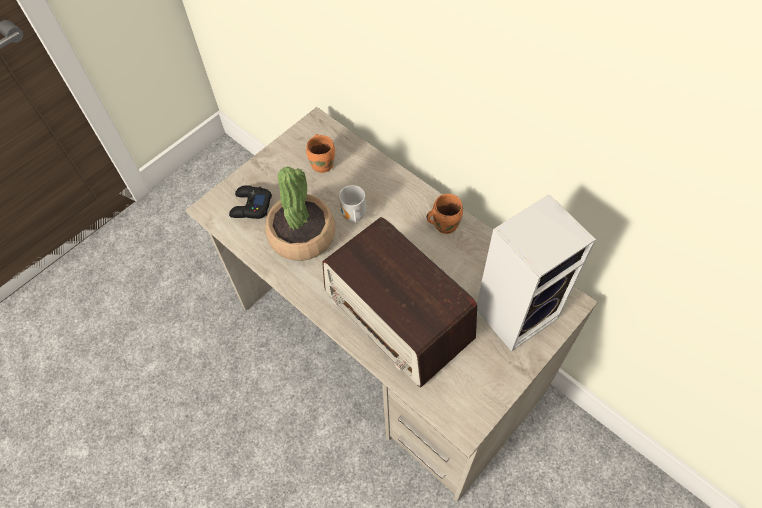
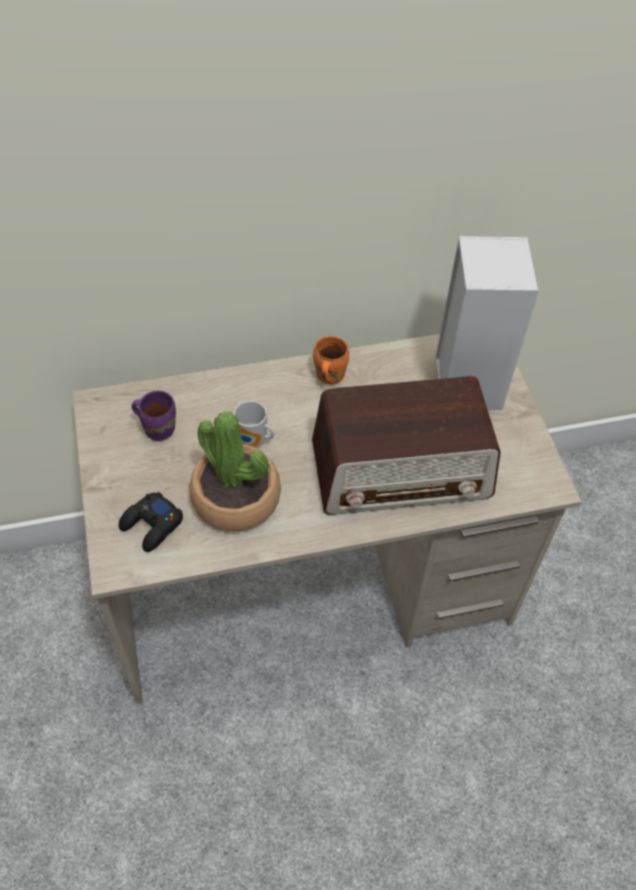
camera: 60 degrees left, 5 degrees down
orange mug [306,134,335,173] -> purple mug [131,391,176,441]

